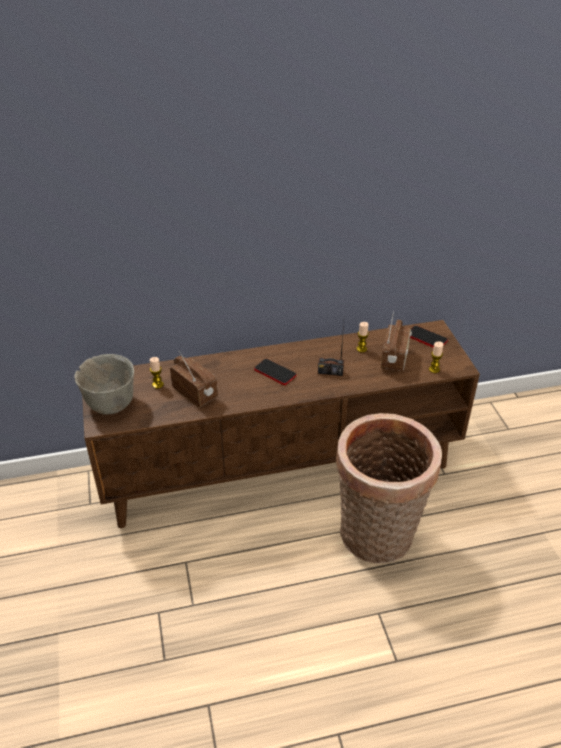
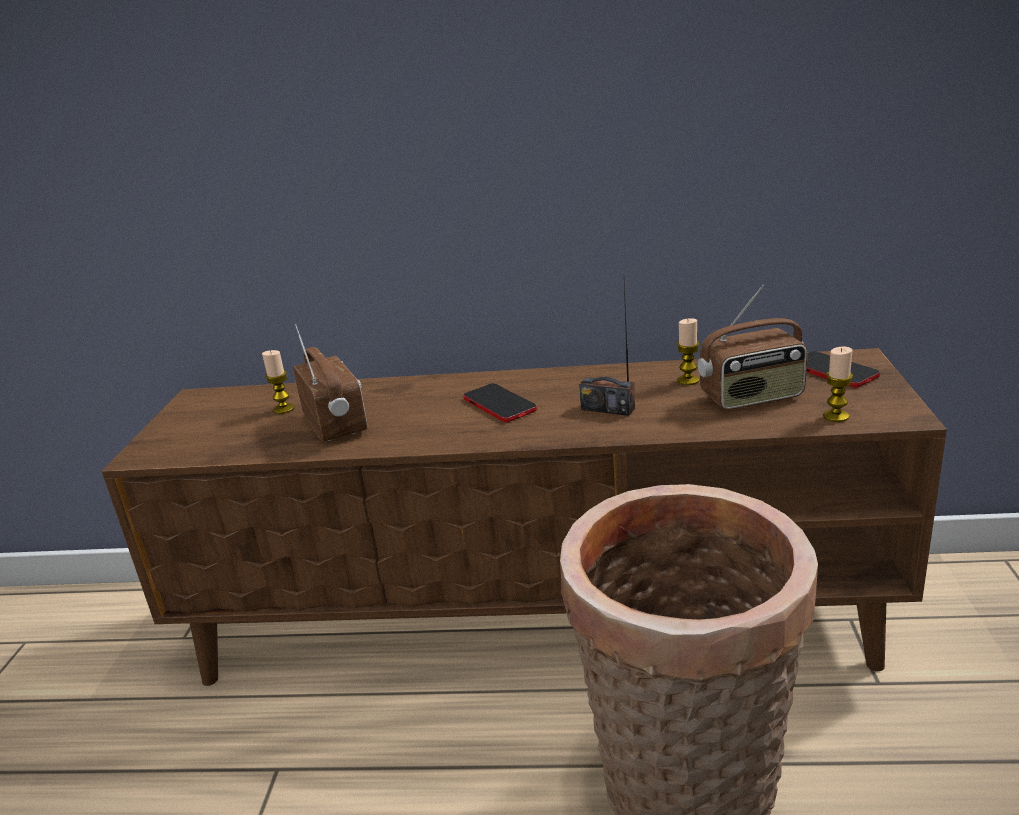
camera: 20 degrees right, 15 degrees down
grey bowl [74,354,134,415] -> none
radio [381,312,412,372] -> radio turned 45 degrees clockwise [698,285,808,410]

